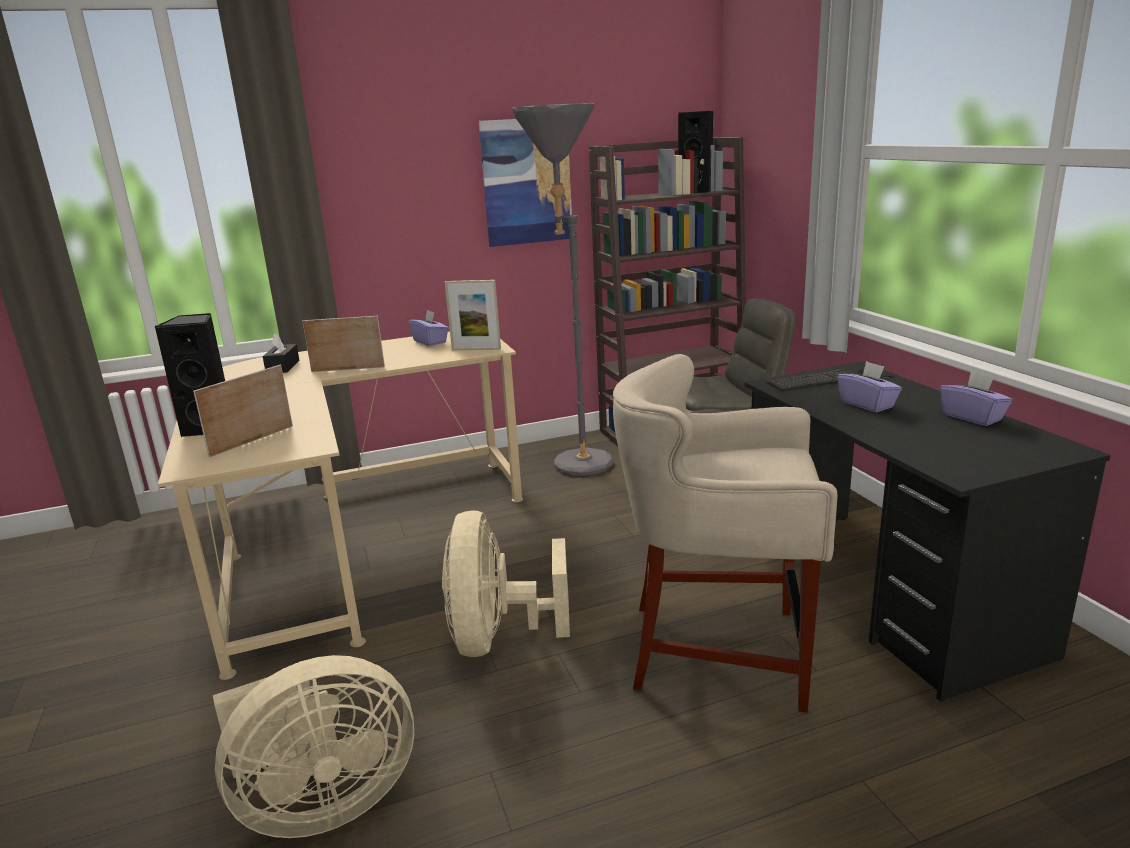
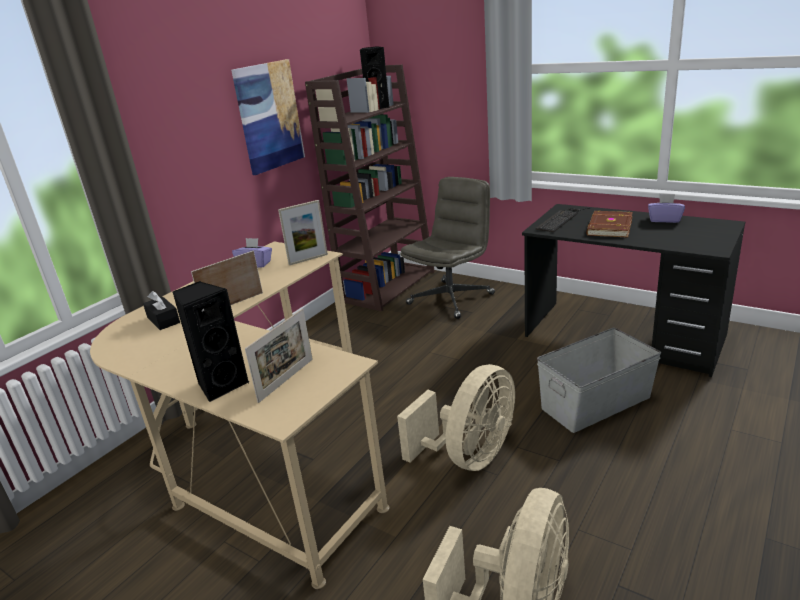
camera: 35 degrees left, 5 degrees up
picture frame [193,365,293,457] -> picture frame turned 150 degrees counterclockwise [245,309,313,403]
beige fan [442,510,570,657] -> beige fan turned 105 degrees counterclockwise [397,364,515,471]
grey floor lamp [511,103,614,476] -> none
beige stool [613,354,838,713] -> grey storage box [537,328,661,433]
purple tissue box [837,361,902,413] -> brown book [586,211,633,238]

